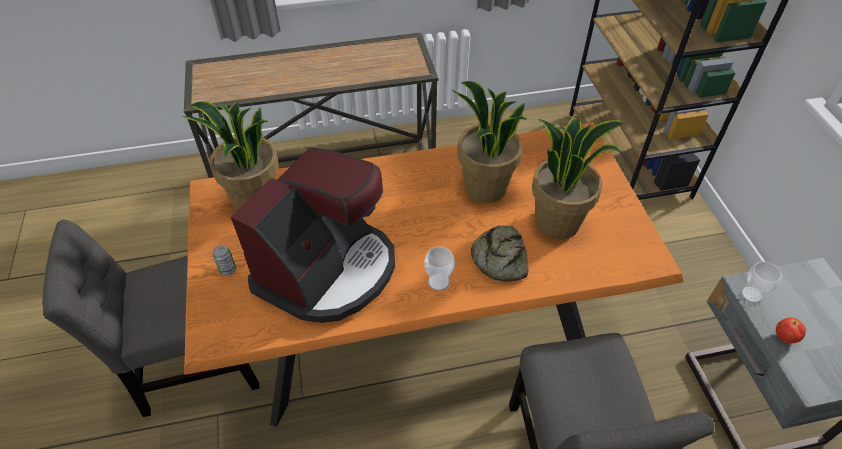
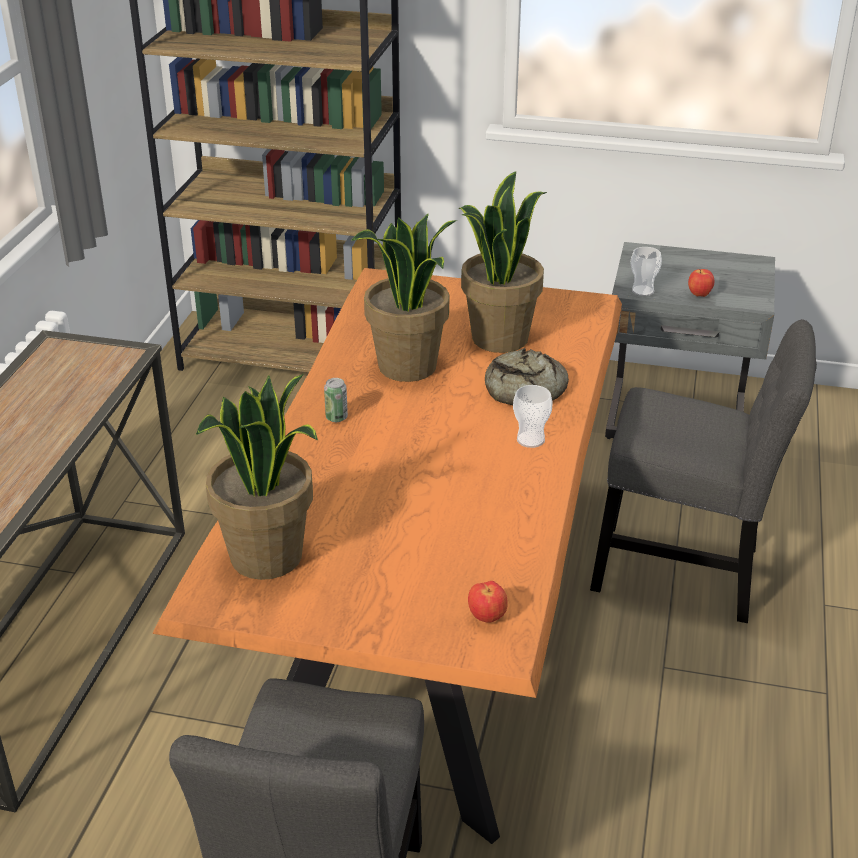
camera: 65 degrees left, 15 degrees down
can [213,245,236,276] -> can moved to [324,378,348,422]
coffee machine [231,147,395,323] -> none
none -> apple [468,581,508,623]

